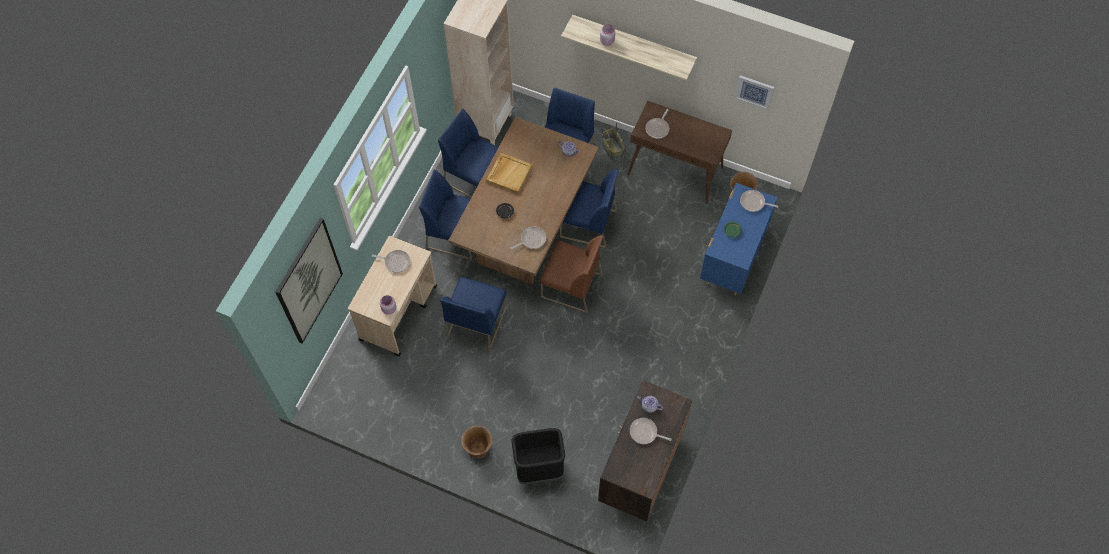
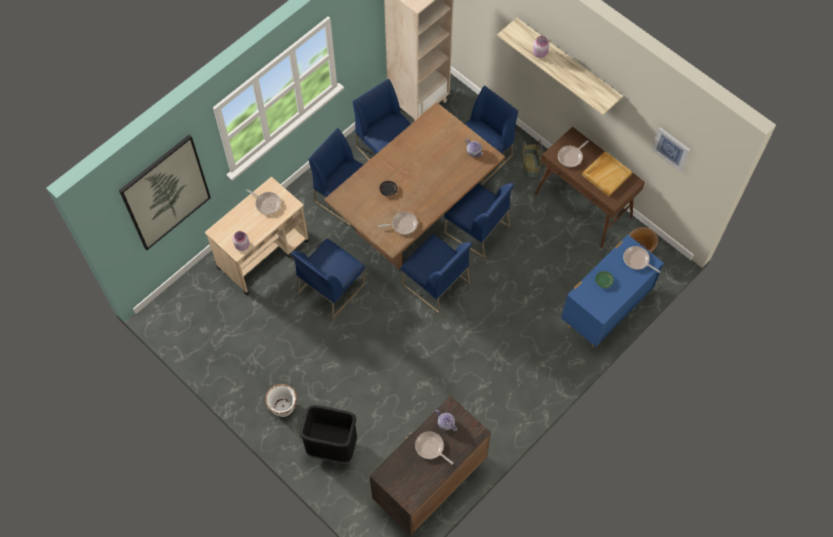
camera: 20 degrees right, 0 degrees up
brown planter [461,425,492,458] -> white planter [265,384,297,417]
beige tray [486,153,532,194] -> beige tray moved to [582,151,632,196]
brown chair [540,235,604,313] -> blue chair [401,234,472,315]

